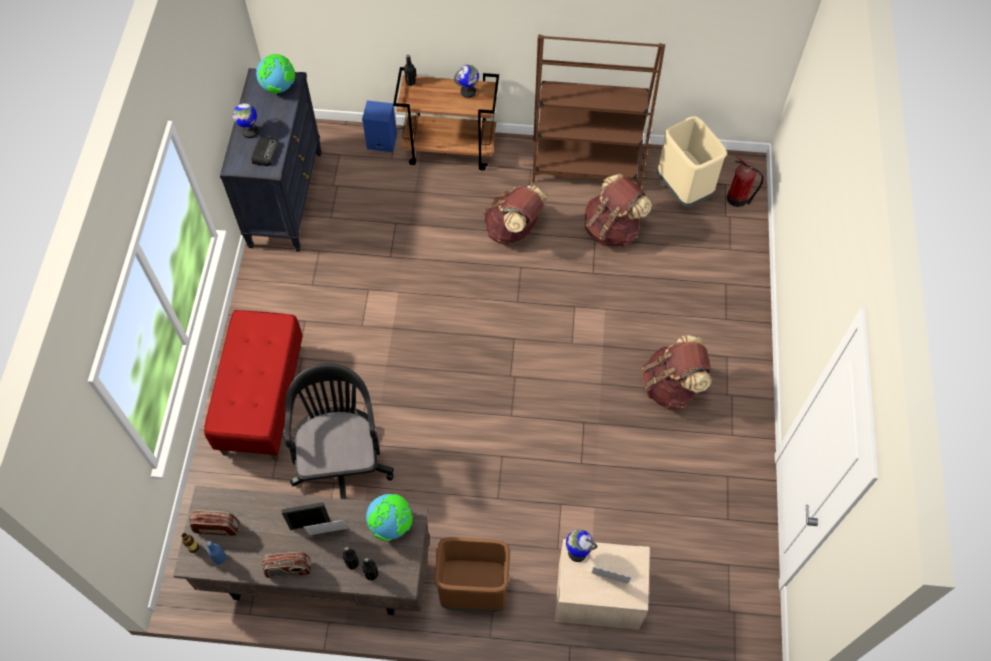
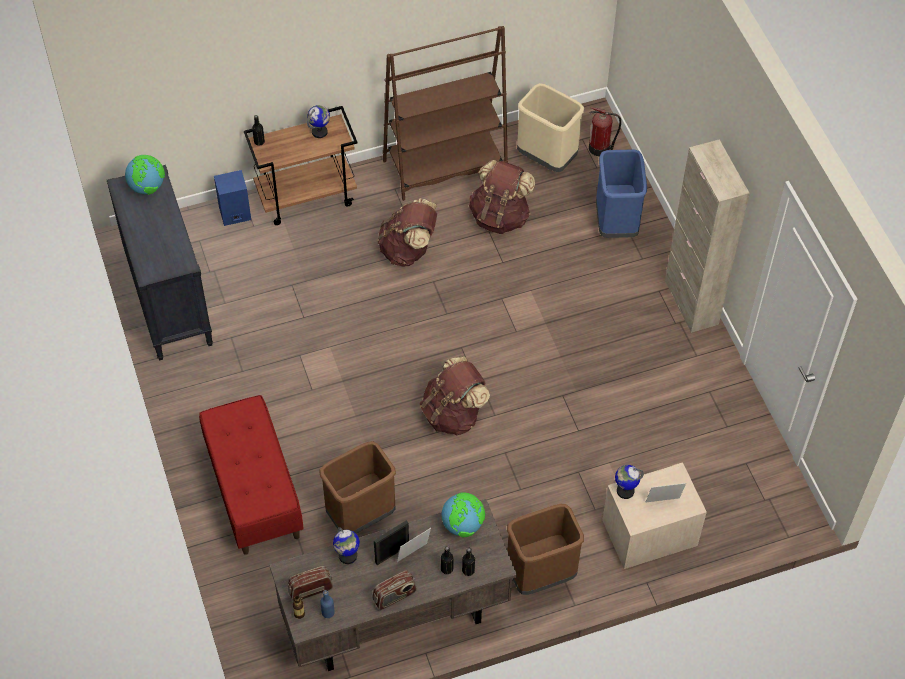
camera: 25 degrees left, 5 degrees down
globe [233,100,259,138] -> globe moved to [333,527,360,564]
radio [251,136,279,166] -> none
black office chair [285,363,394,499] -> brown trash can [319,441,396,534]
brown backpack [642,335,711,410] -> brown backpack moved to [419,356,490,436]
none -> blue trash can [596,149,647,238]
none -> beige cabinet [665,139,750,333]

